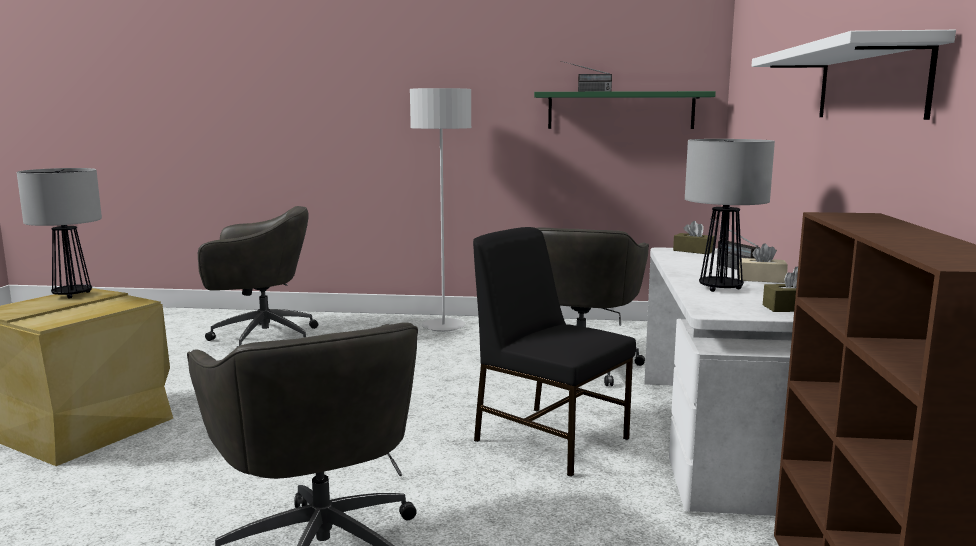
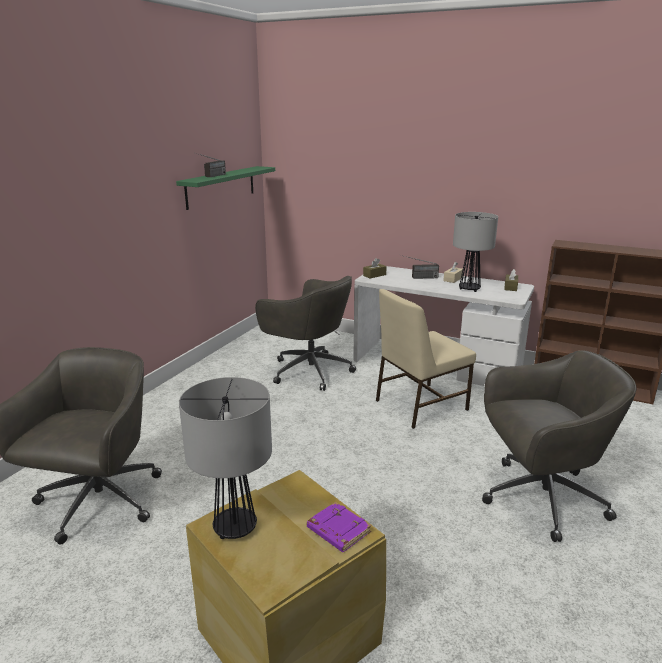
camera: 70 degrees left, 10 degrees up
grey floor lamp [410,88,471,332] -> none
black chair [473,227,636,477] -> beige chair [376,289,476,429]
white shelf [751,30,956,120] -> none
none -> purple book [307,502,371,552]

